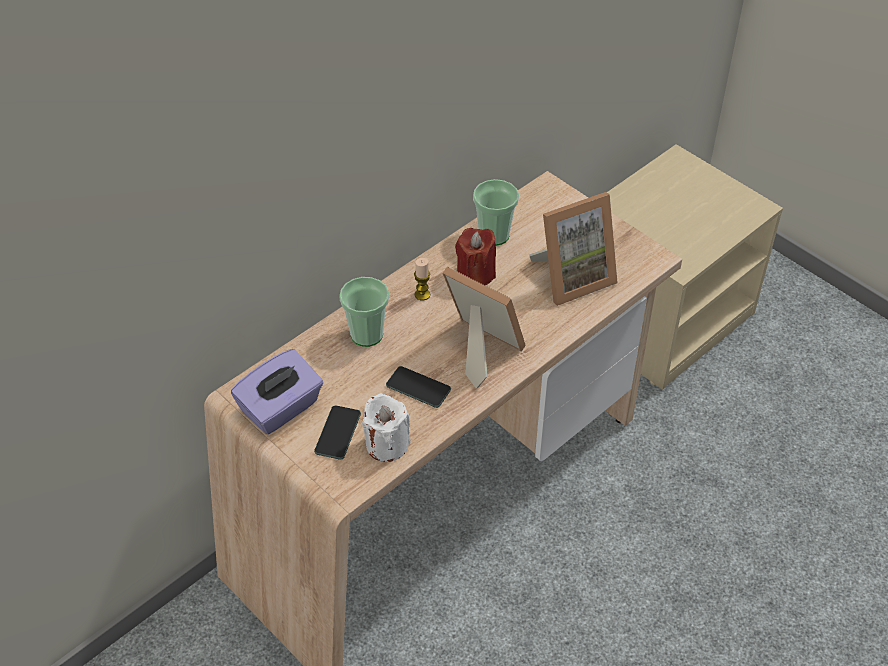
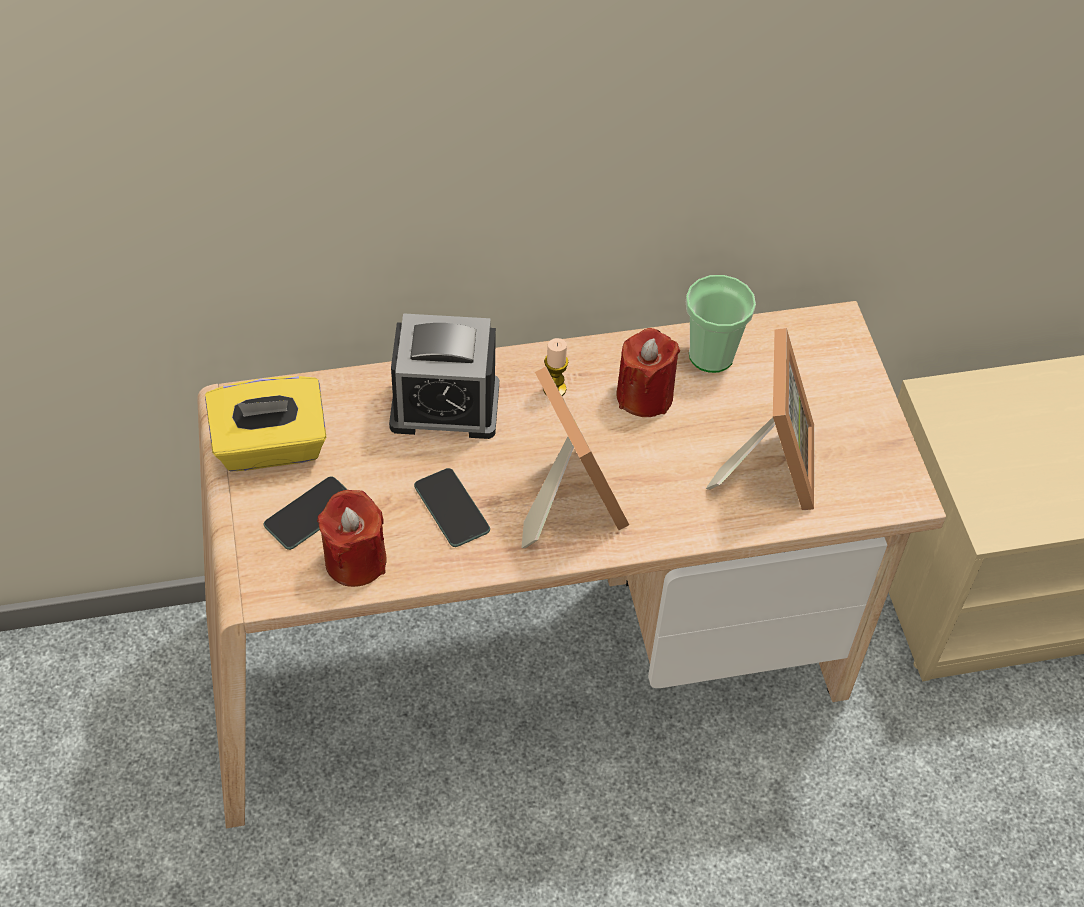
camera: 30 degrees right, 5 degrees up
purple tissue box [231,349,323,434] -> yellow tissue box [205,376,326,471]
cup [339,277,389,347] -> alarm clock [389,313,499,439]
white candle [362,393,410,462] -> red candle [317,490,387,587]
picture frame [529,192,618,306] -> picture frame turned 90 degrees counterclockwise [706,328,814,510]

